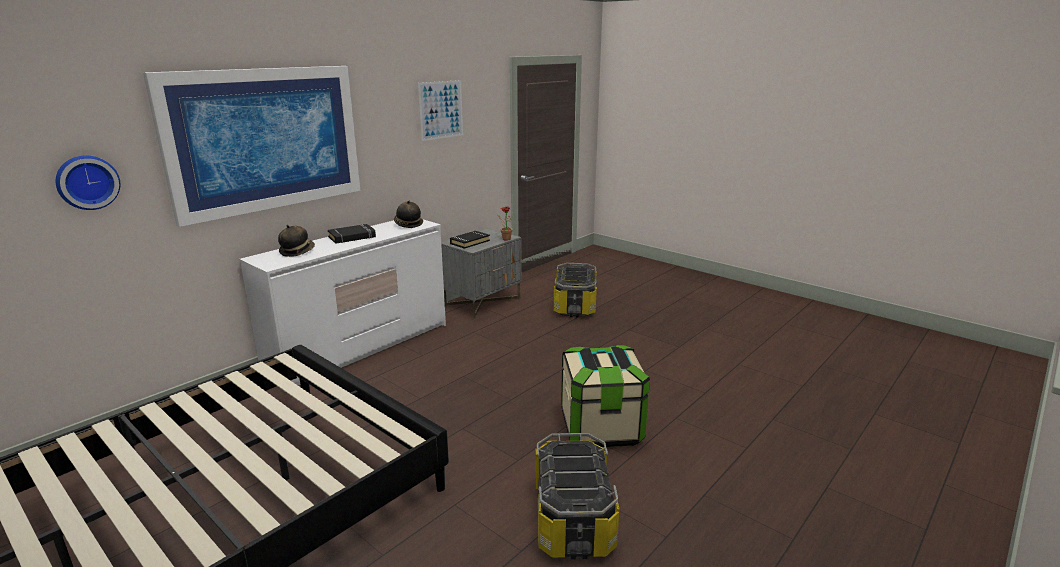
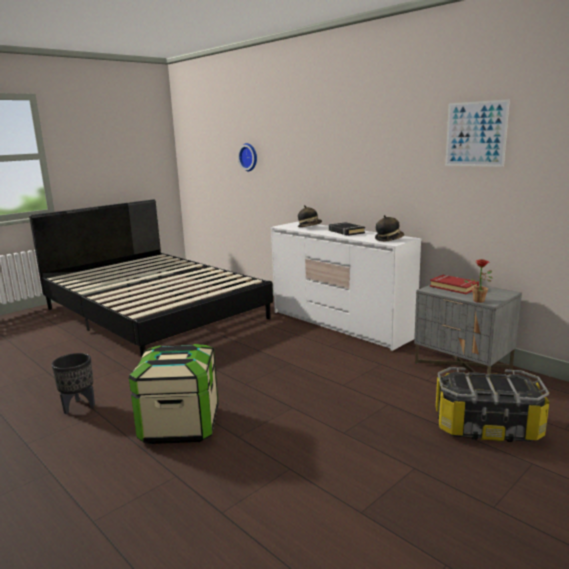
camera: 95 degrees right, 5 degrees down
picture [143,66,360,227] -> none
black book [450,231,490,249] -> red book [430,275,479,294]
storage box [535,433,619,560] -> black planter [51,353,95,414]

